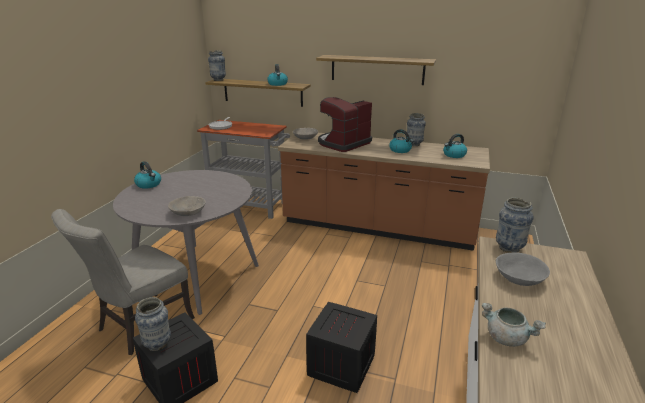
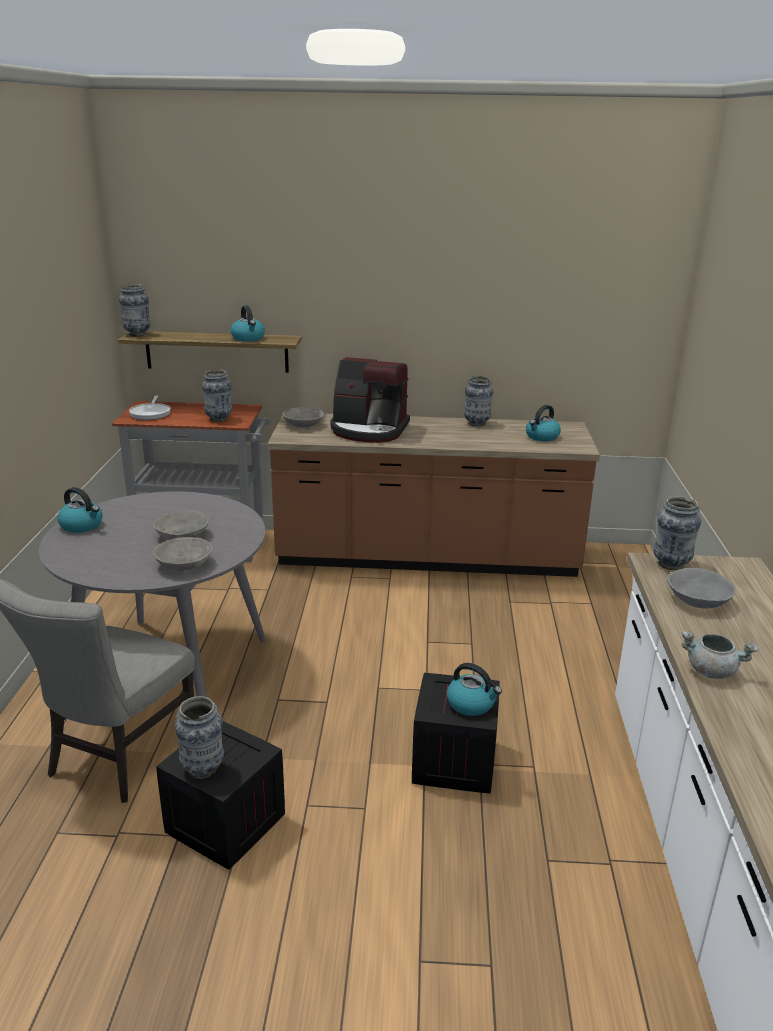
camera: 15 degrees left, 0 degrees up
shelf [316,55,436,85] -> none
coffee machine [318,97,372,152] -> coffee machine turned 105 degrees counterclockwise [331,357,410,443]
kettle [389,129,414,153] -> kettle moved to [447,663,502,716]
none -> grey bowl [154,511,209,540]
none -> vase [202,369,232,422]

